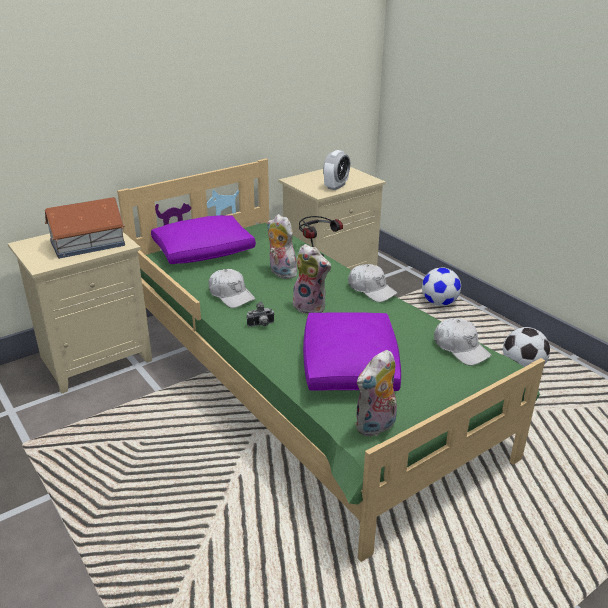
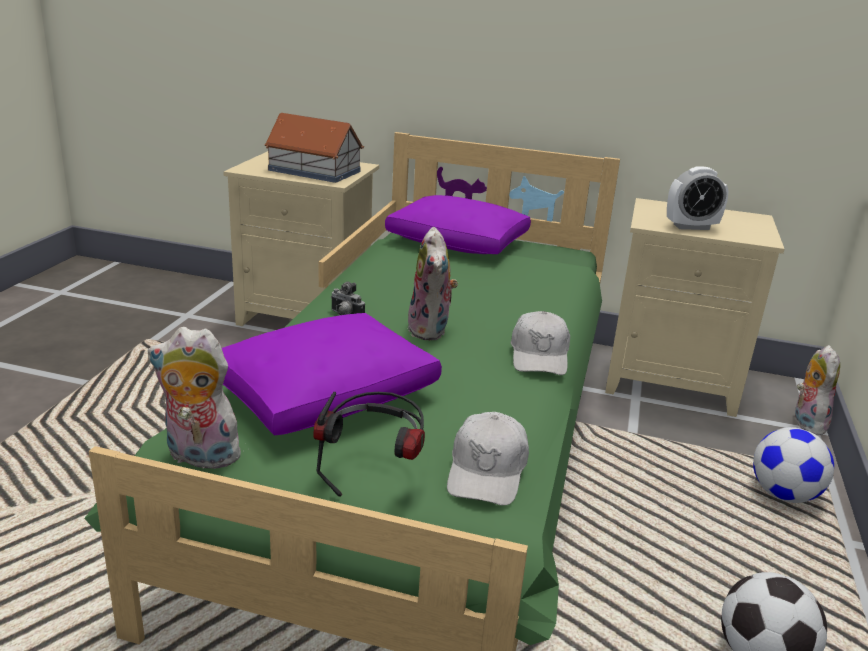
camera: 50 degrees right, 5 degrees down
white cap [208,269,255,308] -> none
plush toy [267,214,297,279] -> plush toy moved to [794,345,840,435]
headphones [299,216,343,256] -> headphones moved to [314,392,425,497]

